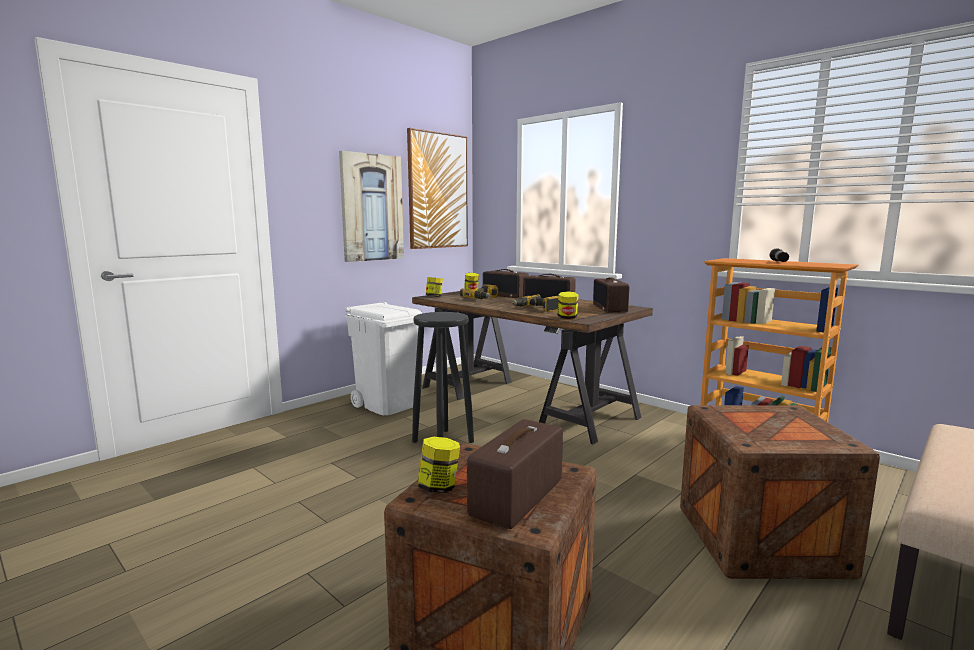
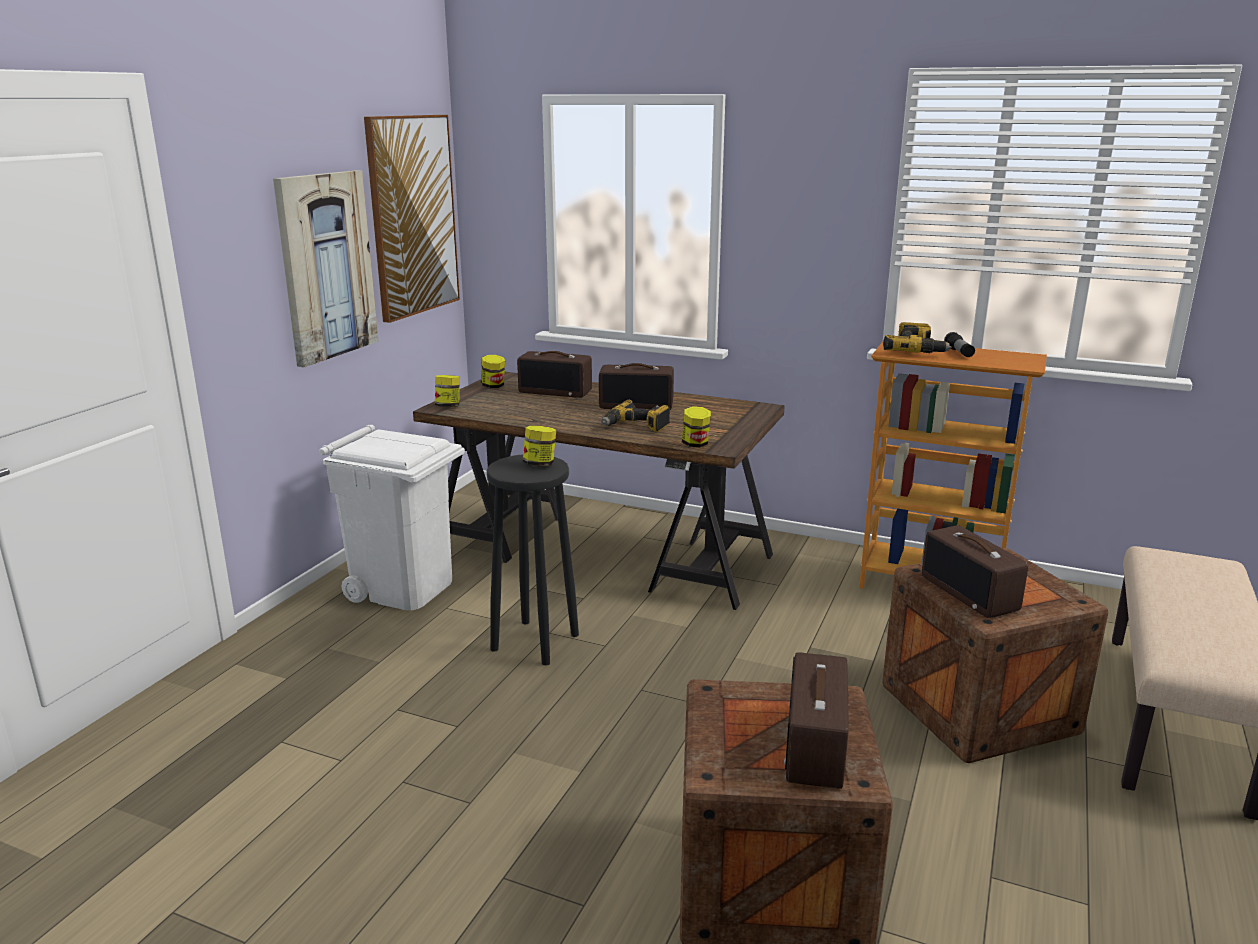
camera: 20 degrees left, 10 degrees up
jar [418,437,460,493] -> jar moved to [523,426,556,466]
power drill [460,284,498,299] -> power drill moved to [883,322,952,353]
radio [593,277,629,313] -> radio moved to [922,525,1028,618]

